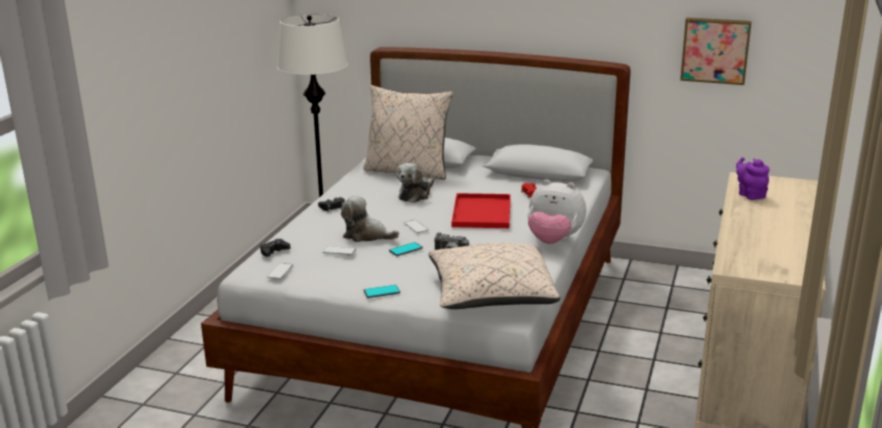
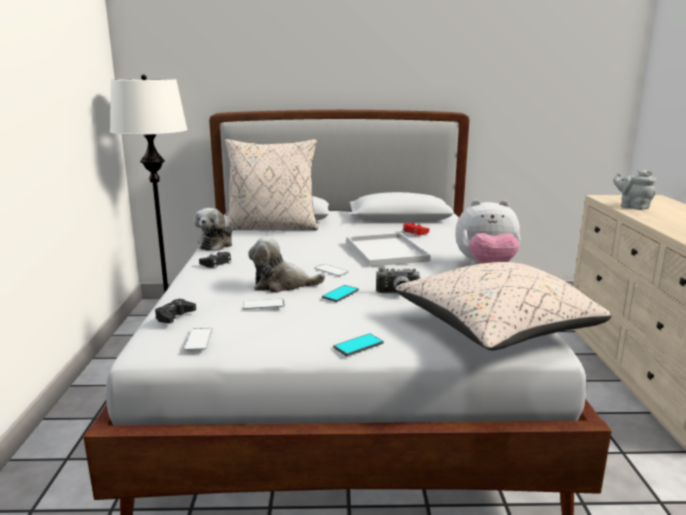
camera: 20 degrees left, 5 degrees down
plush toy [396,163,434,203] -> plush toy moved to [195,208,232,251]
red tray [452,193,511,228] -> white tray [347,233,431,267]
picture [680,17,752,85] -> none
purple teapot [736,157,770,200] -> grey teapot [613,170,656,210]

